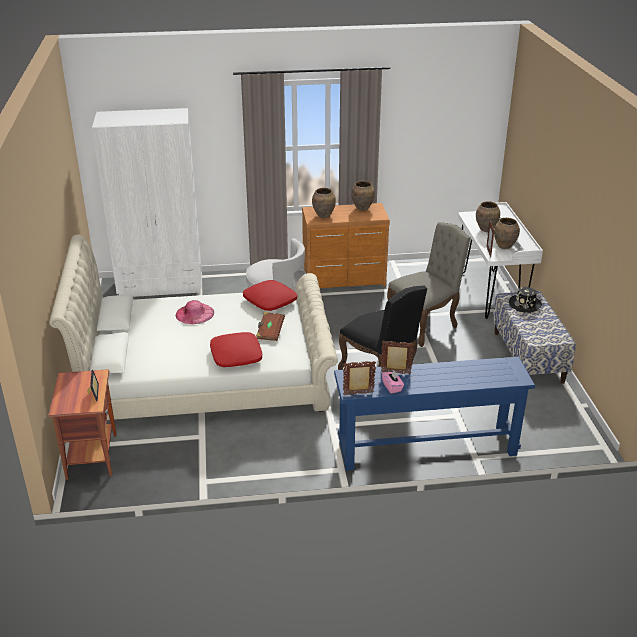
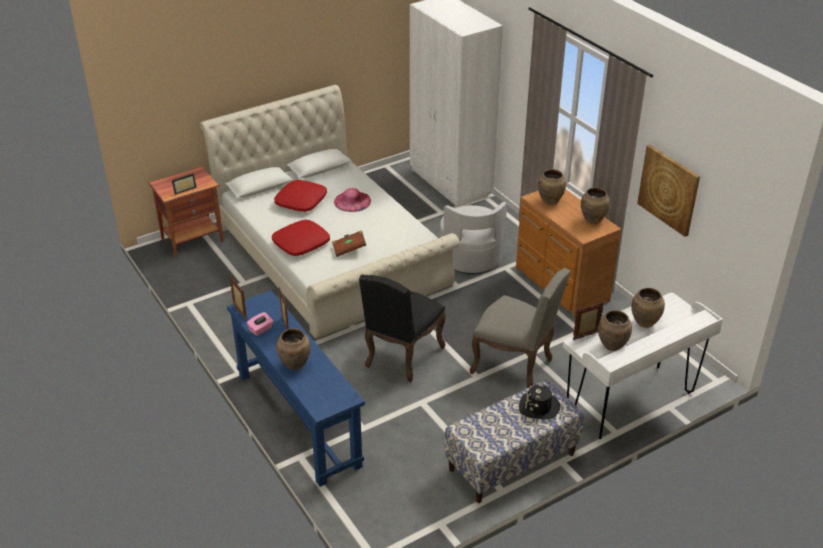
camera: 65 degrees right, 5 degrees up
red pillow [243,280,297,311] -> red pillow moved to [274,180,327,212]
none -> brown vase [276,328,311,370]
none -> picture [637,145,700,237]

